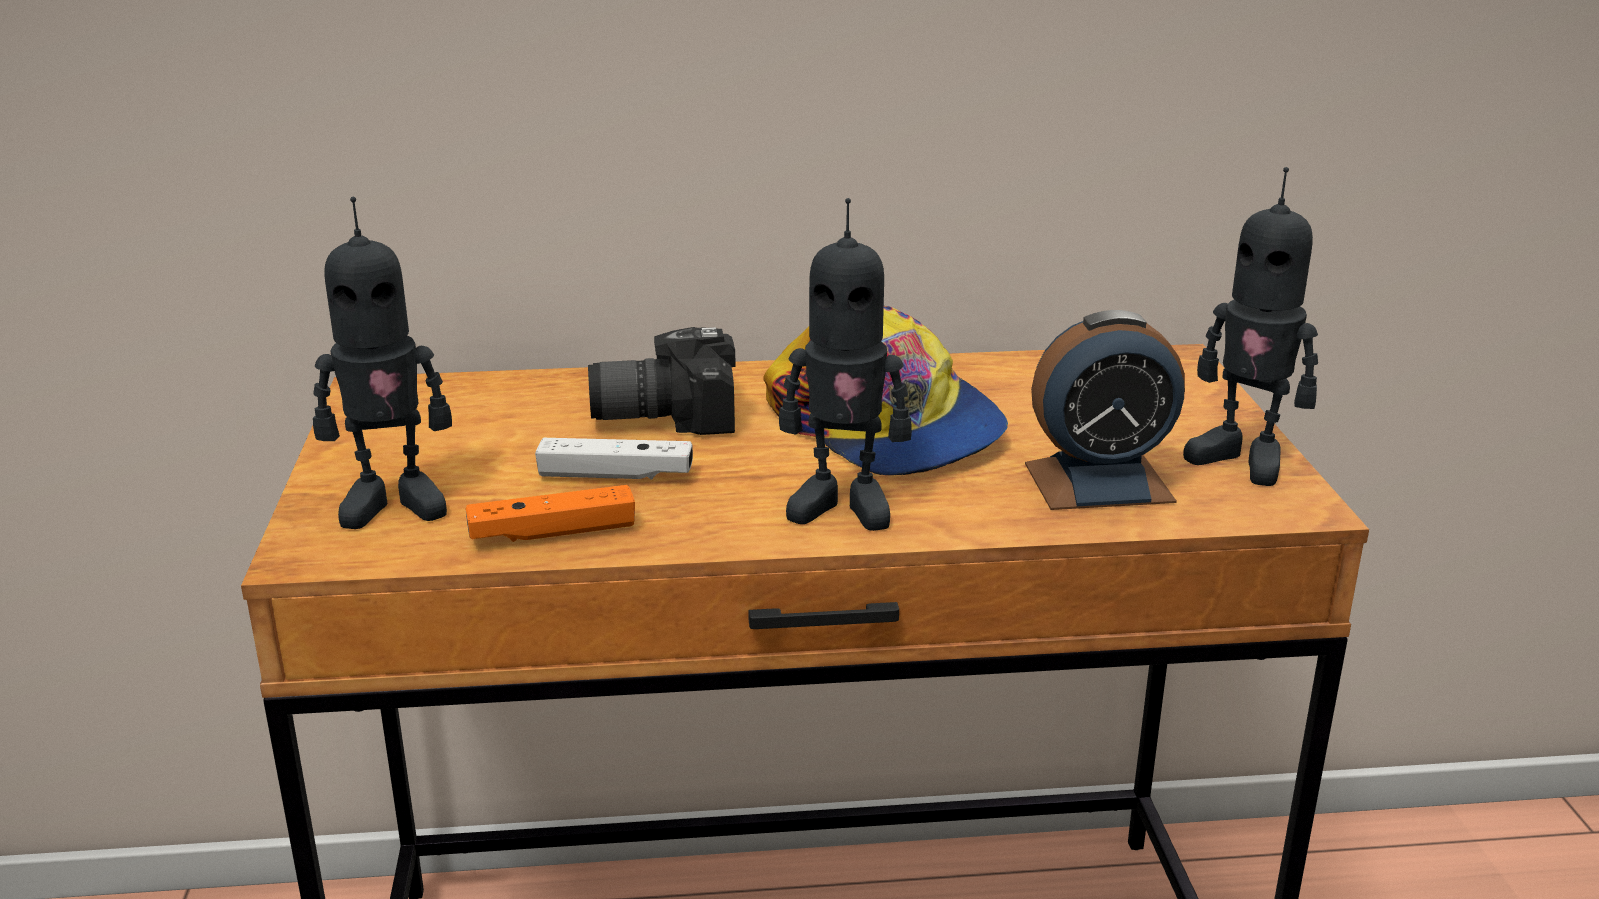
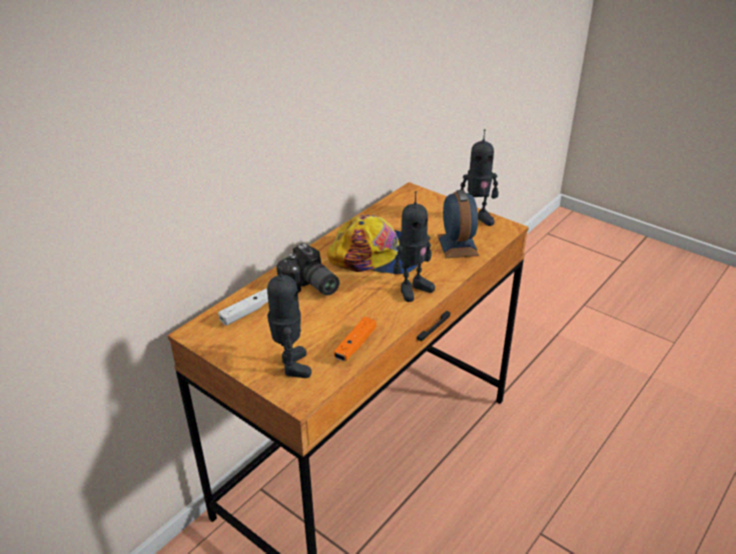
camera: 45 degrees left, 10 degrees up
toy robot [313,197,452,529] -> toy robot turned 45 degrees counterclockwise [267,263,312,378]
white game controller [535,438,693,480] -> white game controller moved to [218,289,268,326]
camera [588,327,736,435] -> camera turned 75 degrees counterclockwise [277,243,340,295]
alarm clock [1025,310,1185,510] -> alarm clock turned 45 degrees counterclockwise [437,190,479,258]

